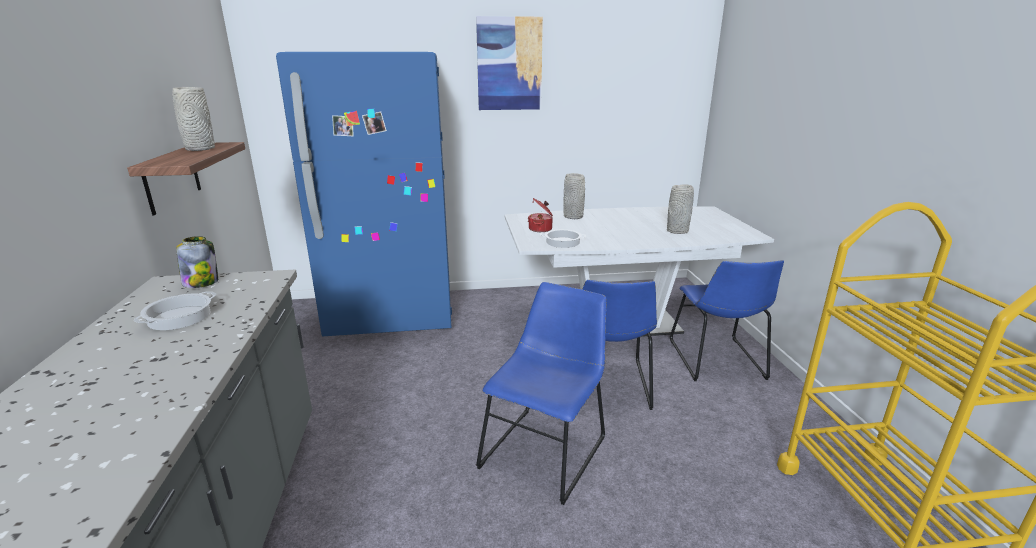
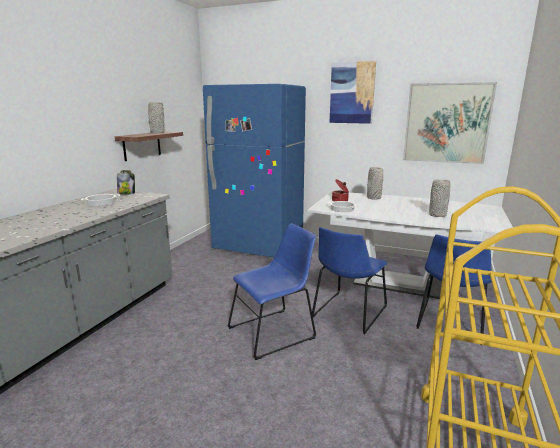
camera: 30 degrees right, 5 degrees down
none -> picture [403,82,497,164]

